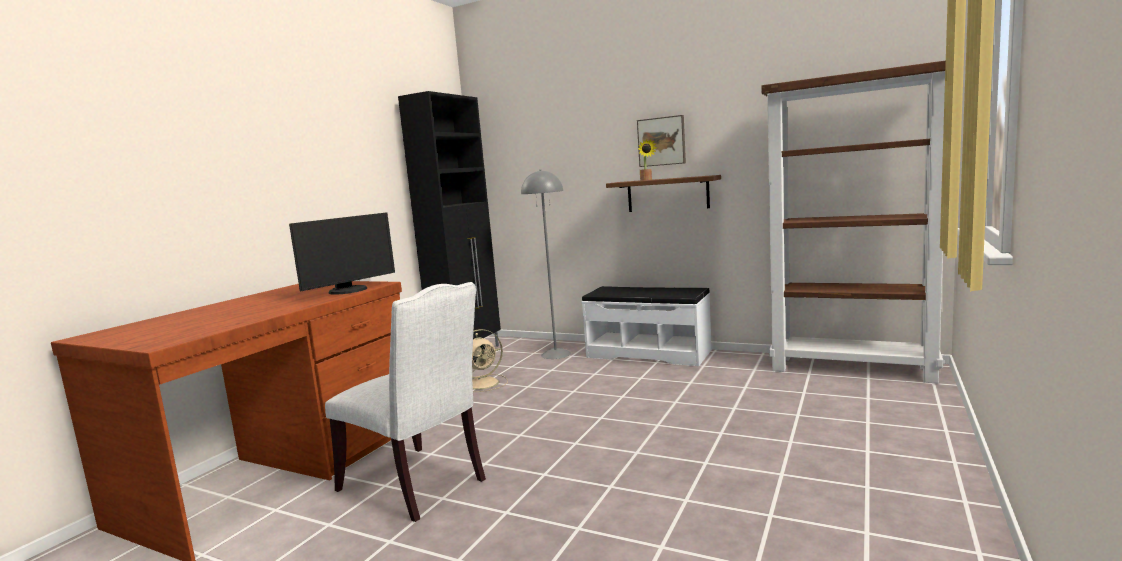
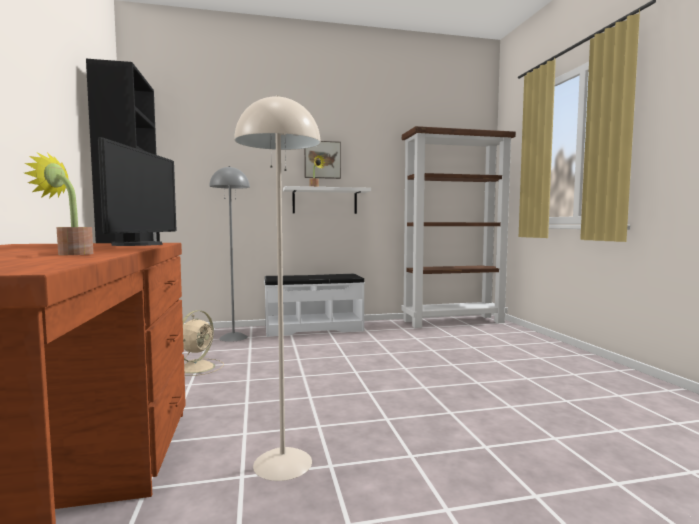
camera: 40 degrees left, 5 degrees down
white chair [325,282,486,522] -> beige floor lamp [234,95,321,481]
brown shelf [606,175,721,212] -> white shelf [283,186,371,214]
none -> potted plant [24,153,93,255]

